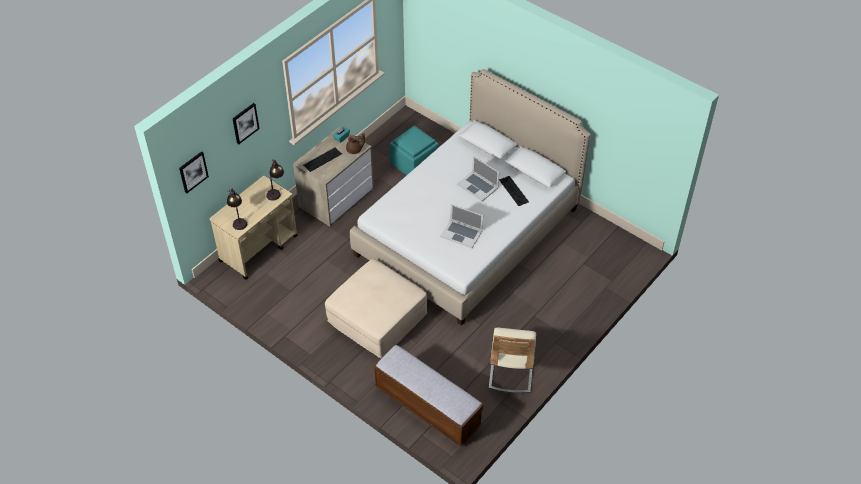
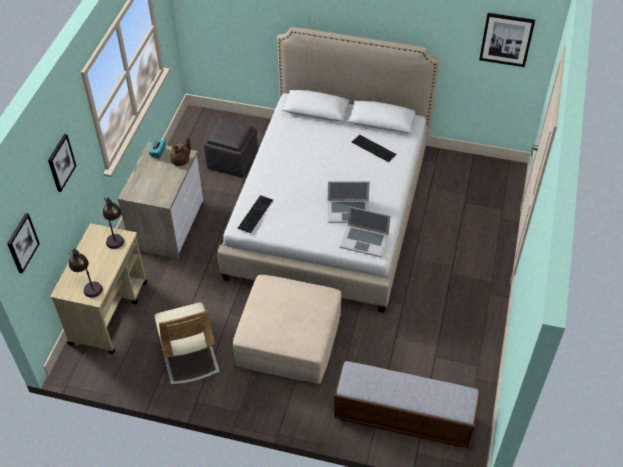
camera: 25 degrees left, 0 degrees up
keyboard [303,147,342,172] -> keyboard moved to [237,195,273,233]
turquoise ottoman [390,126,439,175] -> grey ottoman [204,118,258,178]
laptop [457,156,499,201] -> laptop moved to [340,206,391,257]
beige chair [489,327,536,393] -> beige chair moved to [154,303,220,385]
none -> picture [479,13,535,67]

